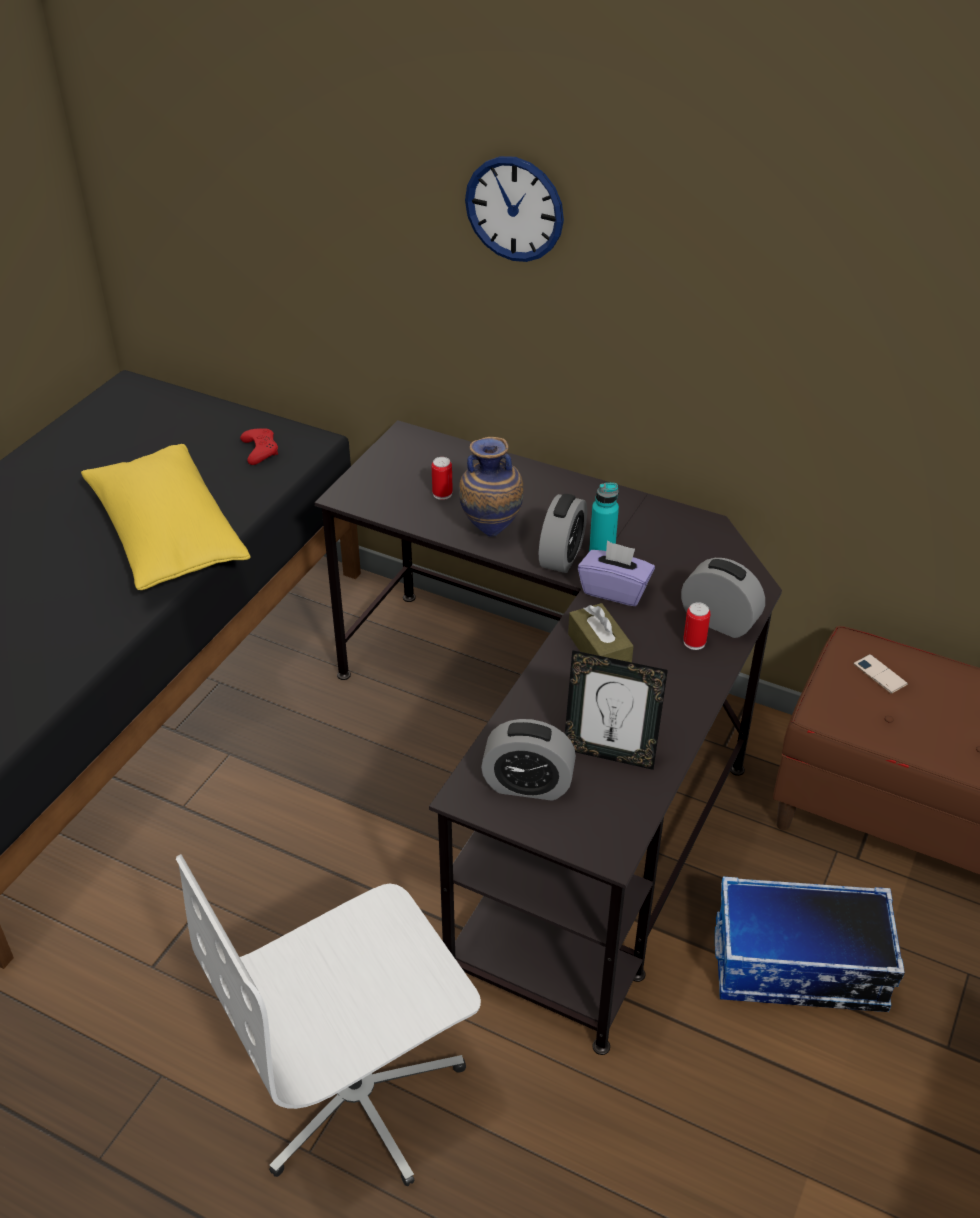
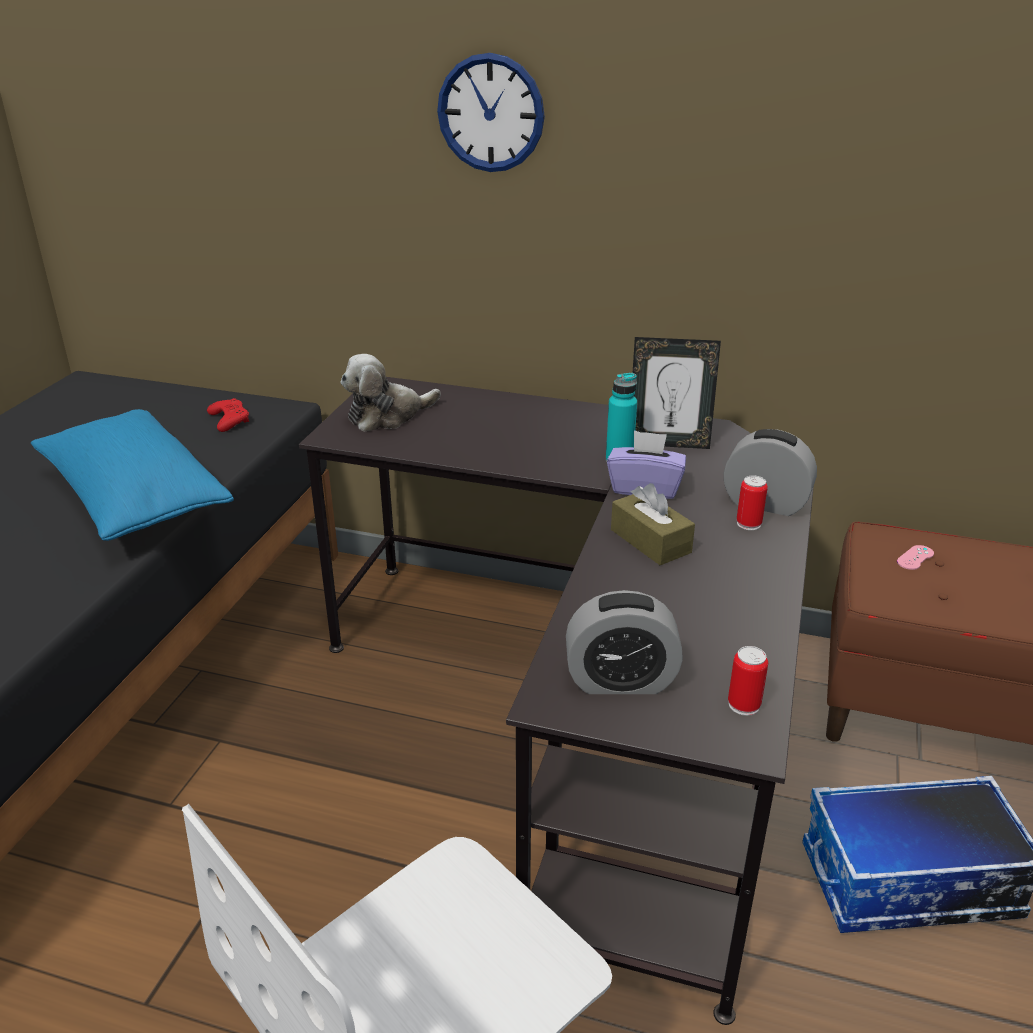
camera: 10 degrees left, 10 degrees down
yellow pillow [81,444,251,590] -> blue pillow [31,409,234,541]
can [432,457,453,500] -> can moved to [728,646,768,716]
vase [459,437,523,537] -> none
alarm clock [539,494,587,573] -> none
picture frame [565,650,668,770] -> picture frame moved to [633,337,721,449]
phone [853,654,908,694] -> pink game controller [897,545,934,570]
none -> plush toy [340,354,441,432]

